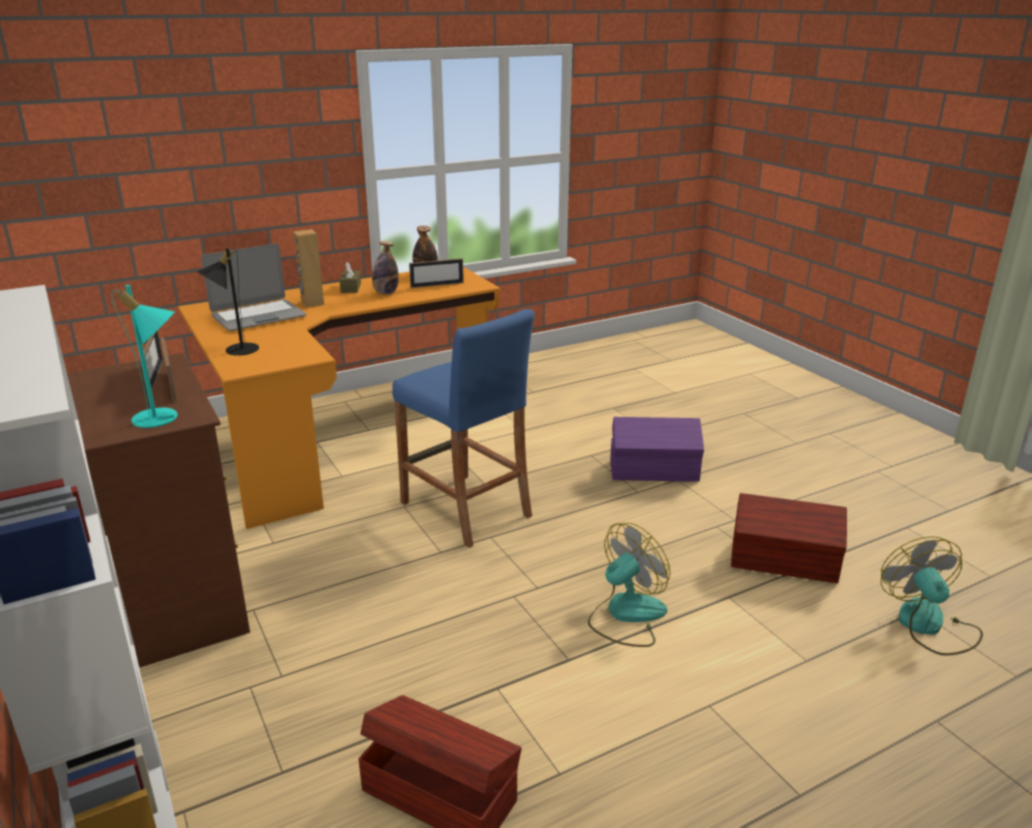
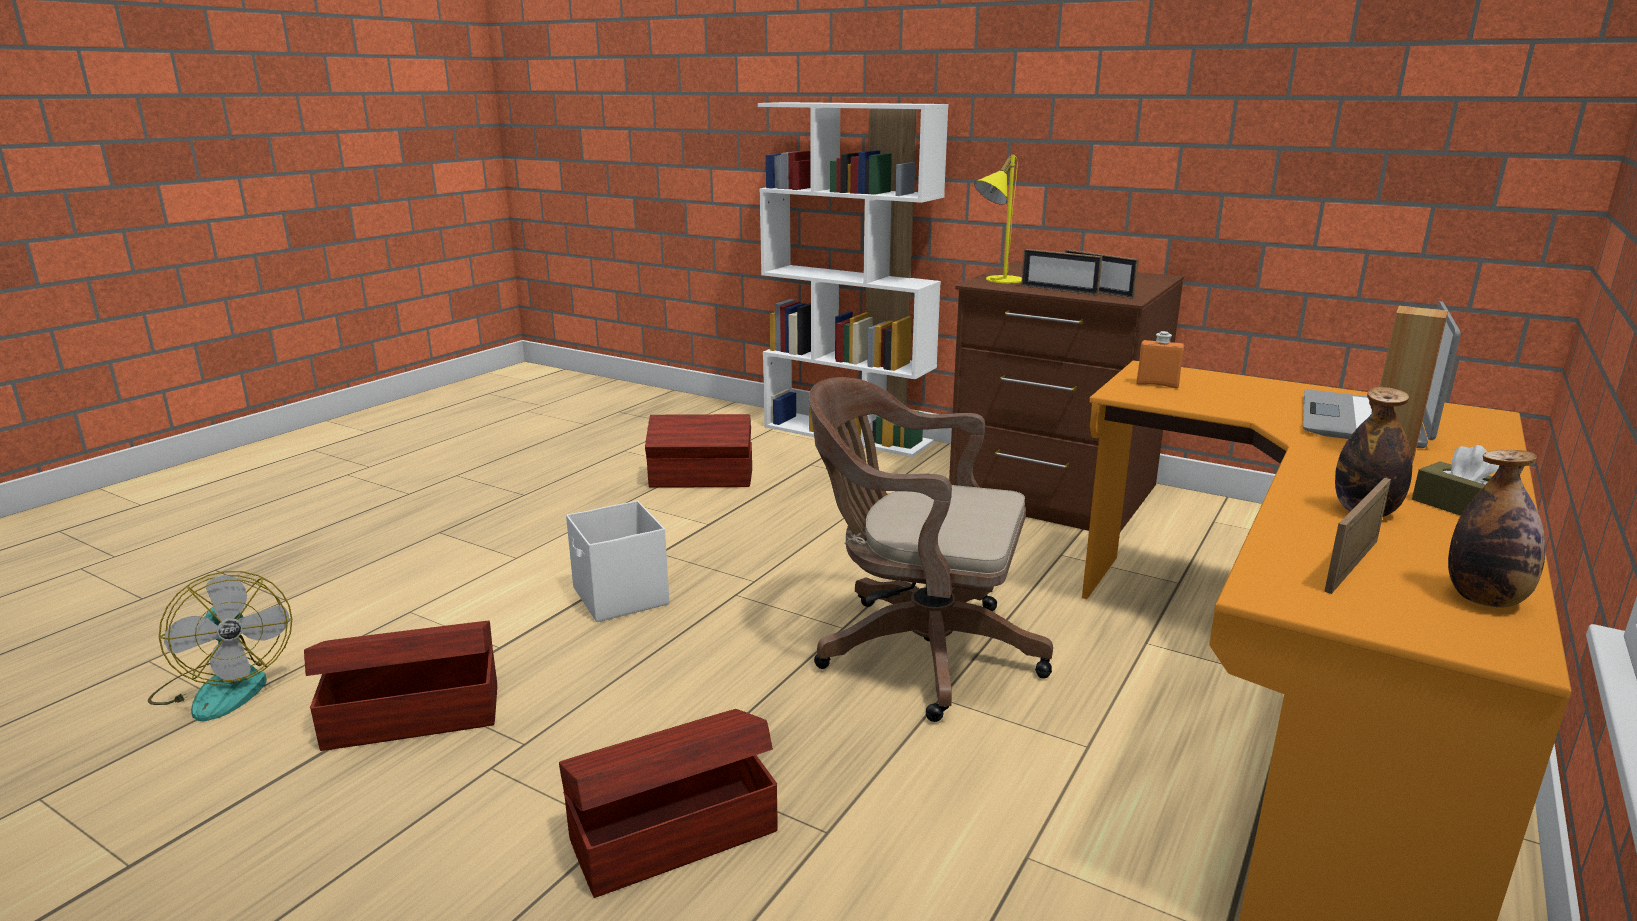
camera: 150 degrees right, 5 degrees down
turquoise table lamp [111,285,178,428] -> yellow table lamp [974,155,1022,283]
black table lamp [197,248,259,356] -> none
blue stool [392,309,535,548] -> brown office chair [809,377,1053,722]
fan [588,523,670,647] -> white storage box [566,500,669,622]
purple storage box [610,417,704,482] -> brown storage box [559,709,778,898]
none -> orange bottle [1136,331,1184,389]

